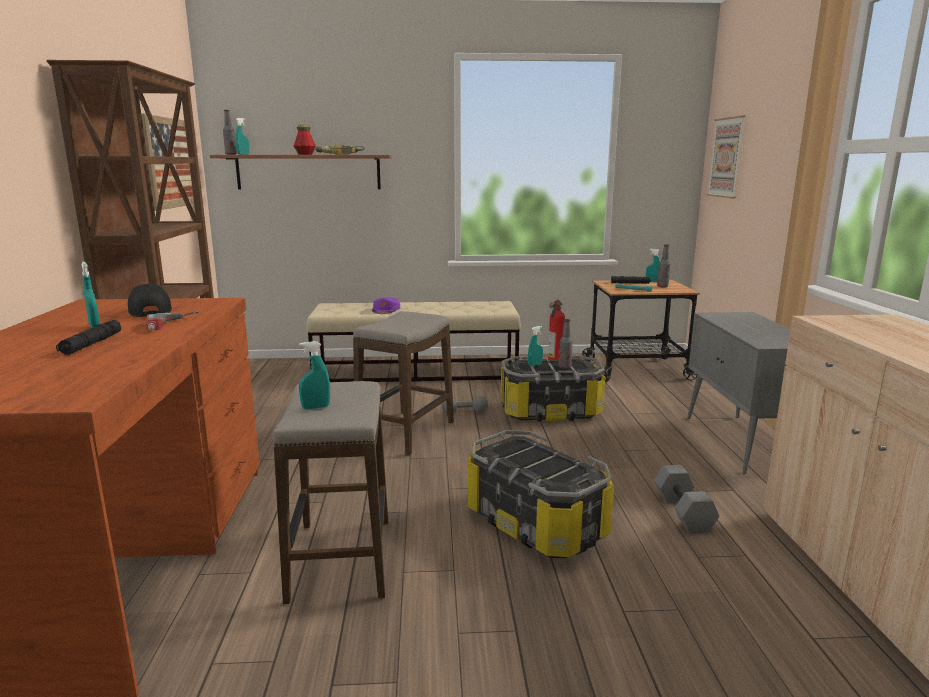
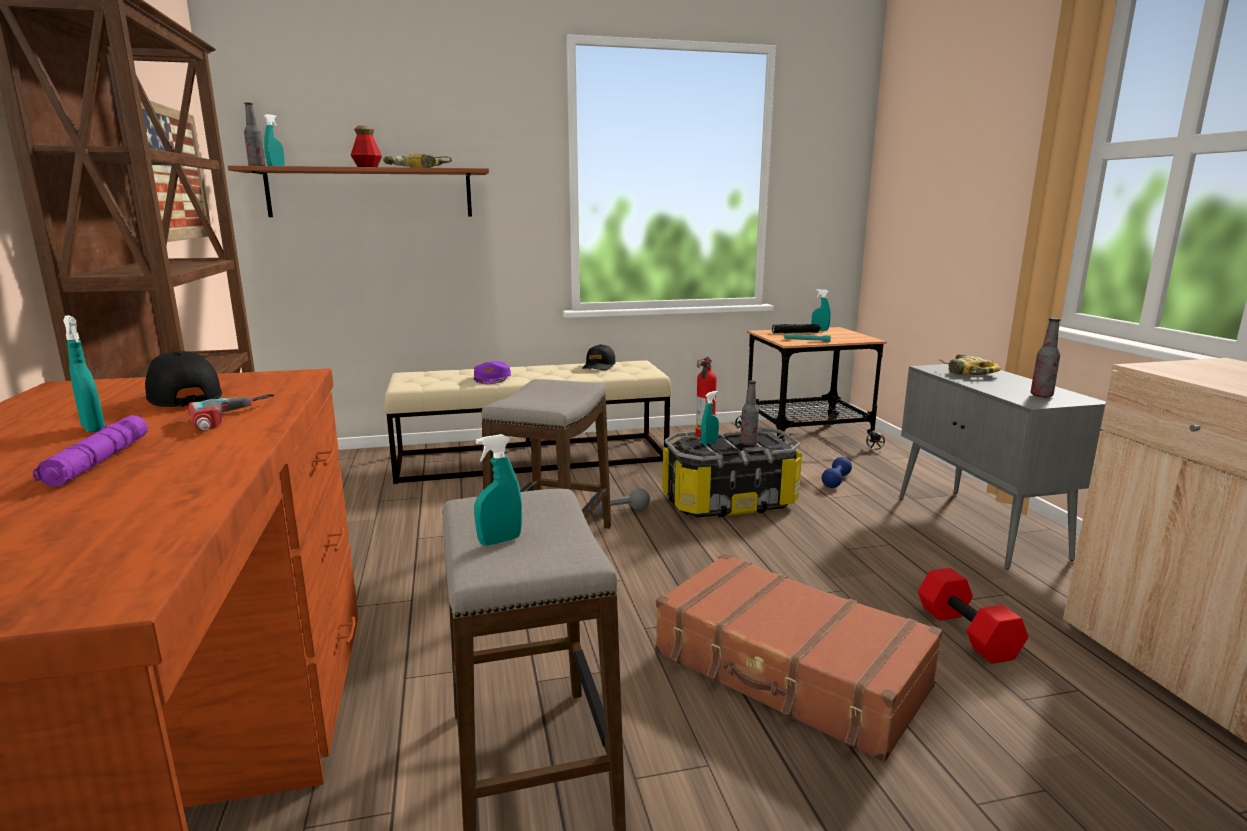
camera: 10 degrees left, 0 degrees up
black flashlight [56,320,121,355] -> purple flashlight [33,415,148,486]
storage box [467,430,614,558] -> brown suitcase [655,553,942,762]
grey dumbbell [654,465,719,533] -> red dumbbell [918,568,1028,664]
bottle [657,244,670,287] -> bottle moved to [1031,318,1061,398]
picture [707,115,745,198] -> none
none -> black cap [582,344,616,370]
none -> blue dumbbell [822,457,852,488]
none -> power drill [939,354,1001,375]

